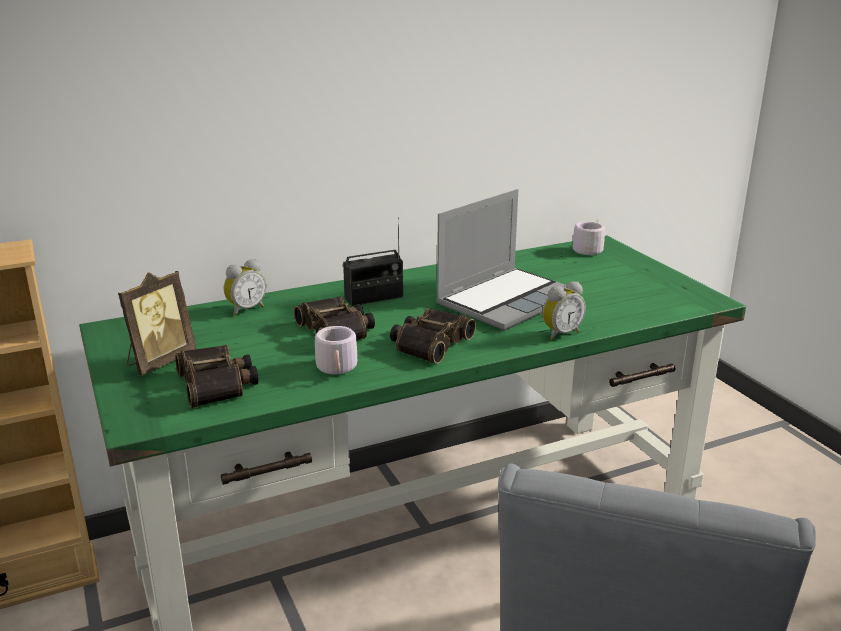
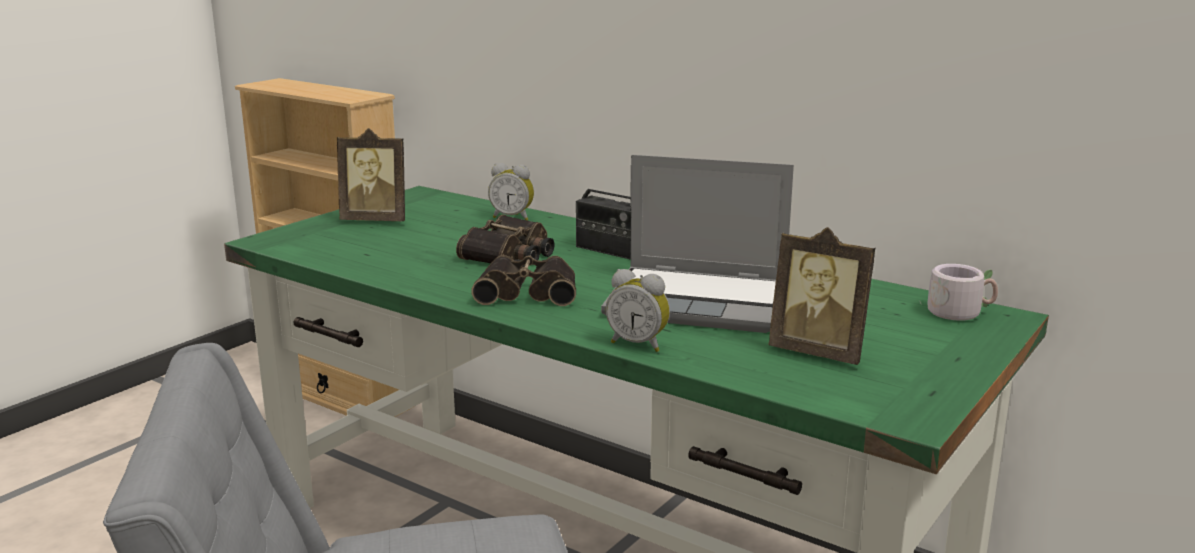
camera: 60 degrees right, 5 degrees down
binoculars [175,345,259,408] -> none
grey mug [315,326,357,374] -> none
none -> picture frame [768,227,875,365]

